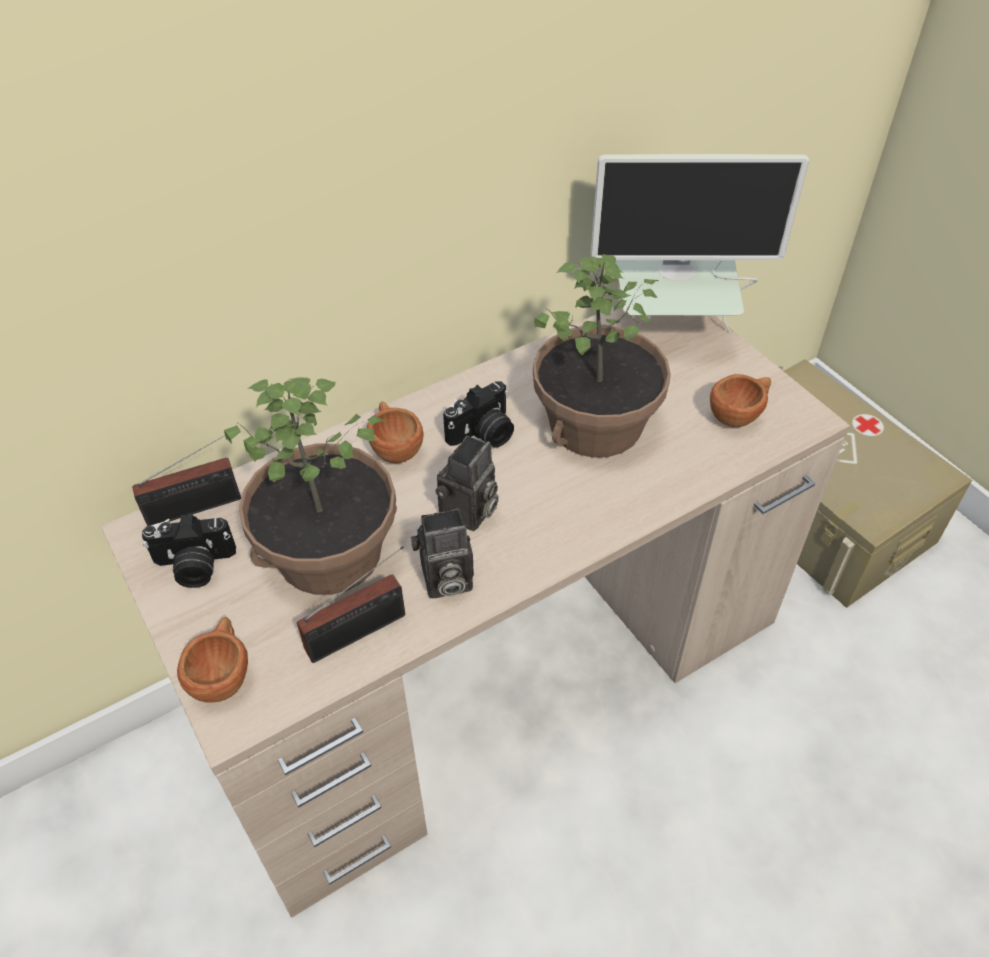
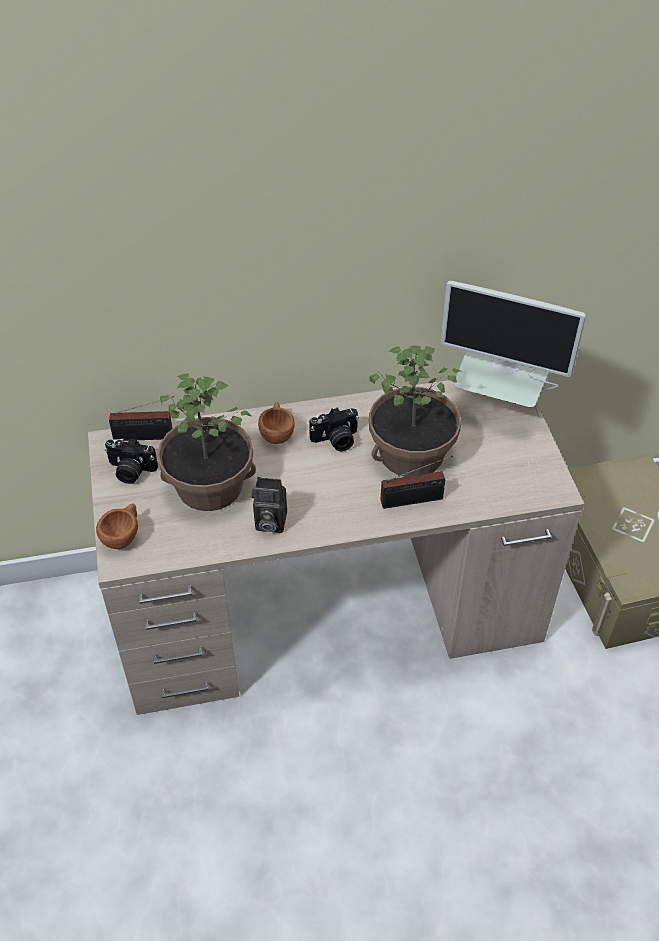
camera: 20 degrees right, 0 degrees up
radio [297,546,405,663] -> radio moved to [381,455,453,509]
camera [436,436,499,531] -> none
brown cup [710,374,771,427] -> none

